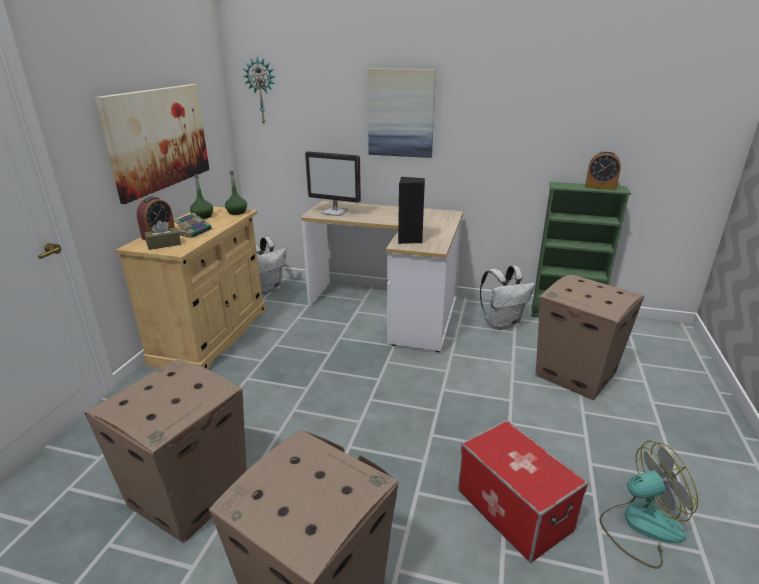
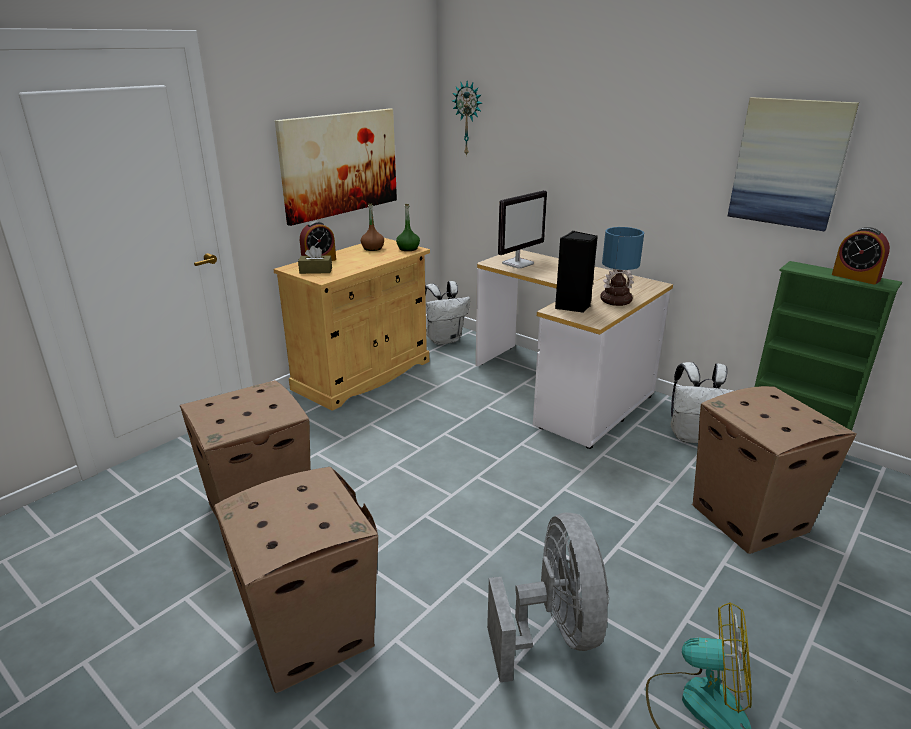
camera: 25 degrees right, 0 degrees up
book [174,212,211,238] -> none
green bottle [190,174,213,219] -> brown bottle [361,204,384,251]
monitor [305,151,361,216] -> monitor turned 90 degrees counterclockwise [498,190,547,269]
picture [368,68,436,158] -> picture moved to [728,97,859,231]
storage box [458,420,588,563] -> grey fan [487,513,609,682]
none -> table lamp [600,227,644,306]

